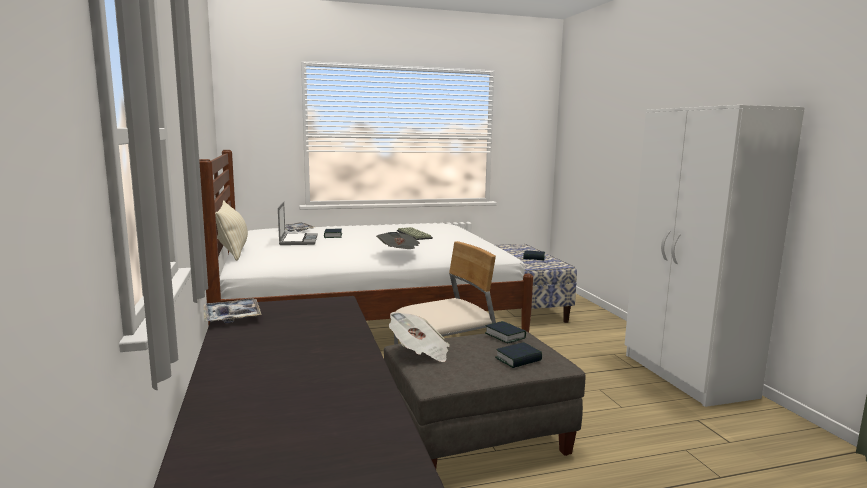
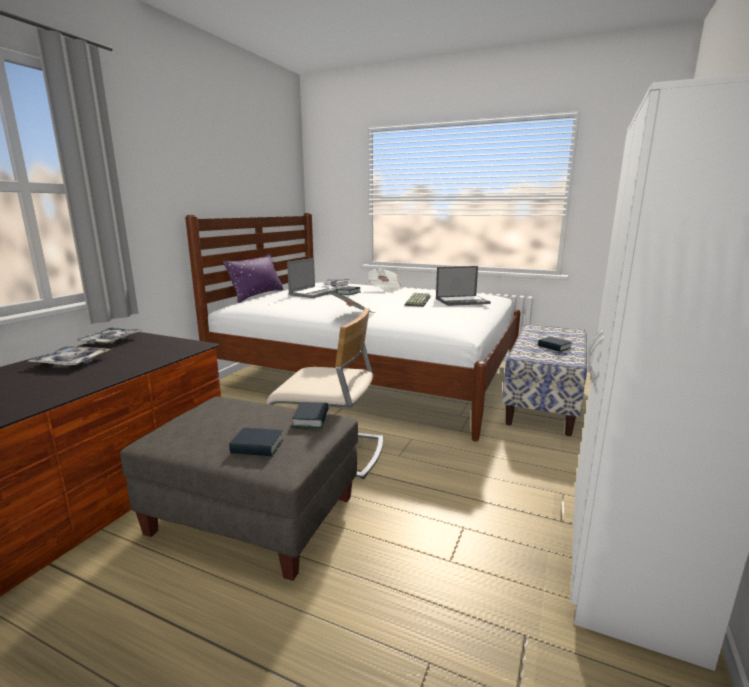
camera: 40 degrees right, 5 degrees up
beige pillow [215,200,248,261] -> purple pillow [224,254,284,303]
newspaper [389,312,450,362] -> newspaper moved to [368,268,402,293]
none -> tray [27,346,111,366]
none -> laptop [436,266,491,306]

